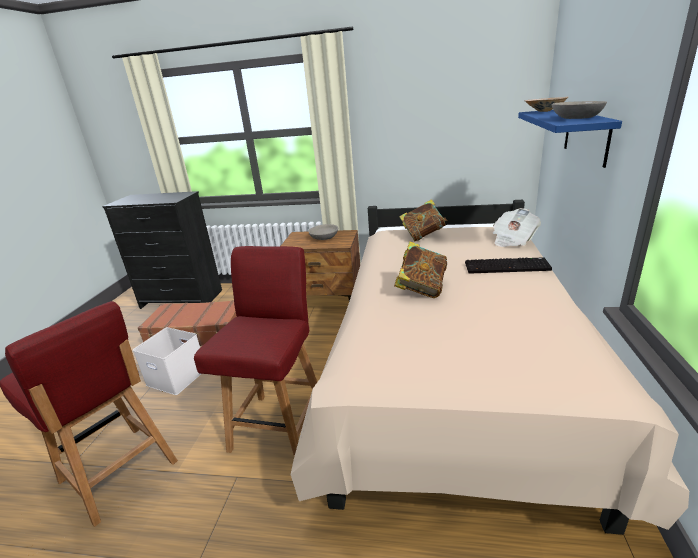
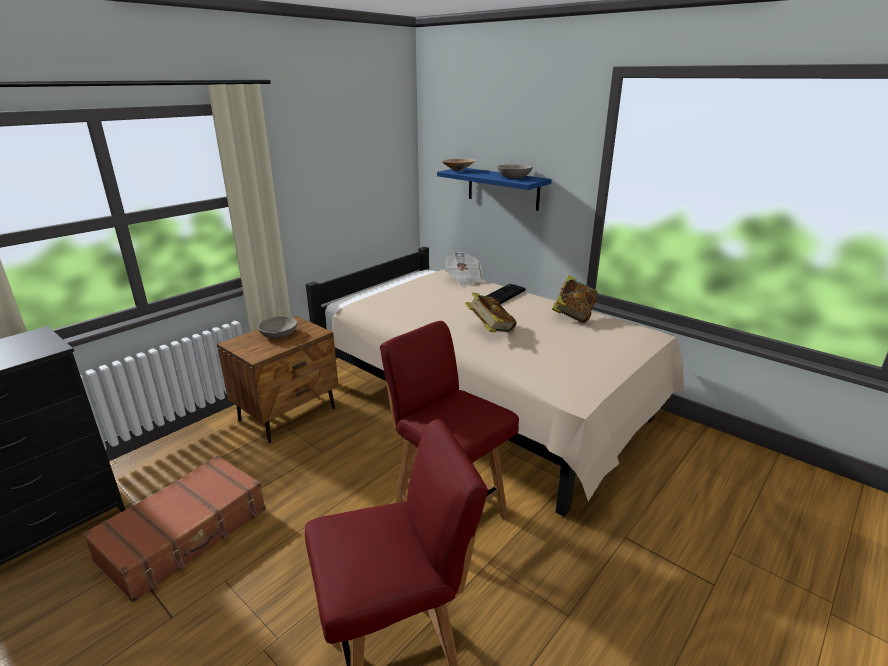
camera: 60 degrees left, 0 degrees up
white storage box [133,327,201,395] -> none
book [399,199,448,241] -> book moved to [552,275,598,323]

